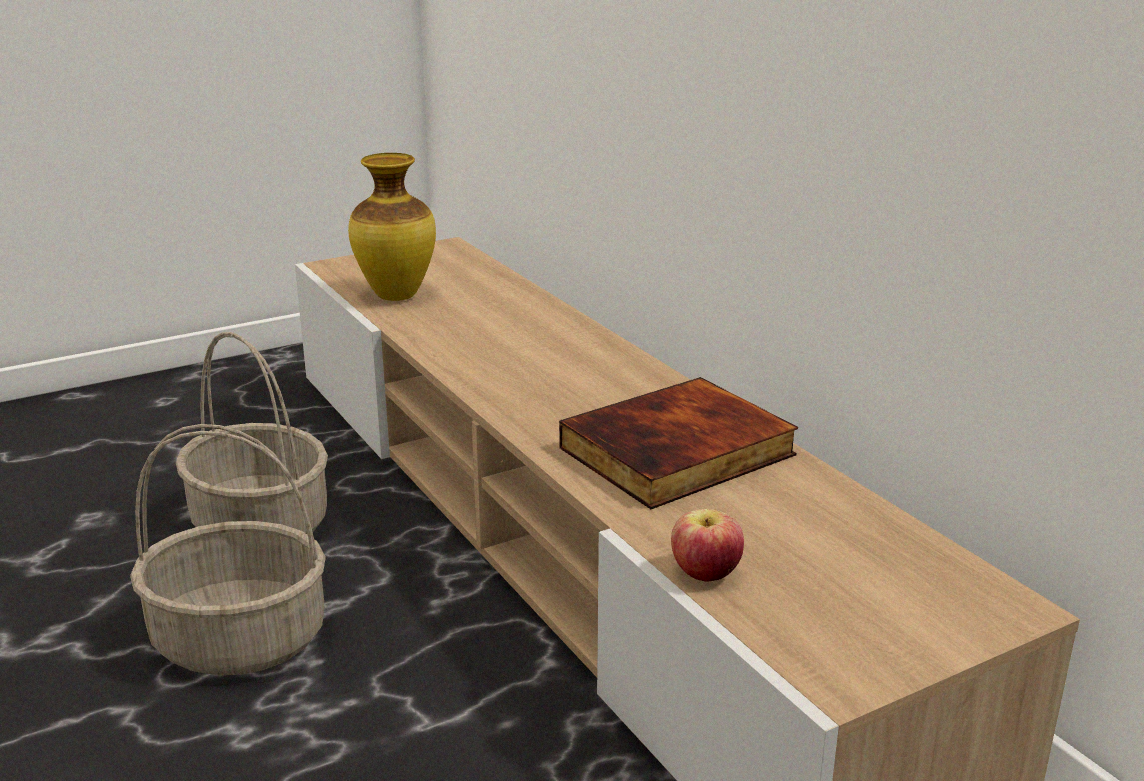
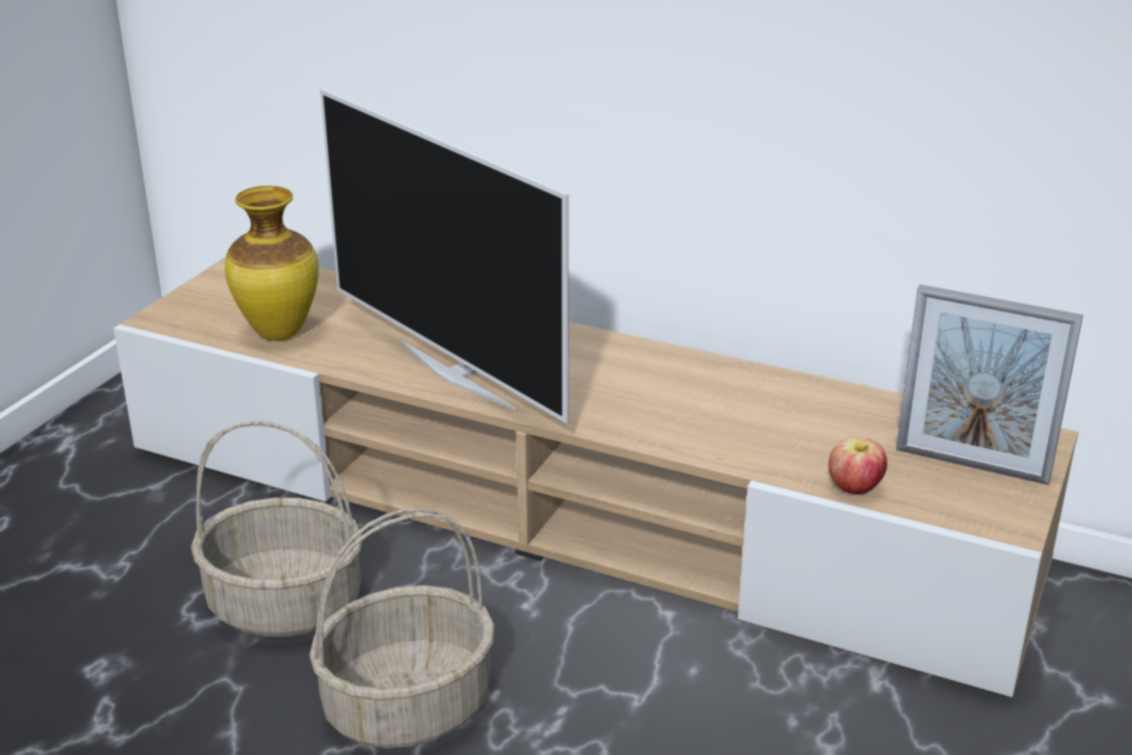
camera: 35 degrees left, 5 degrees up
book [559,377,798,509] -> none
none -> television [320,89,569,423]
none -> picture frame [896,284,1083,485]

